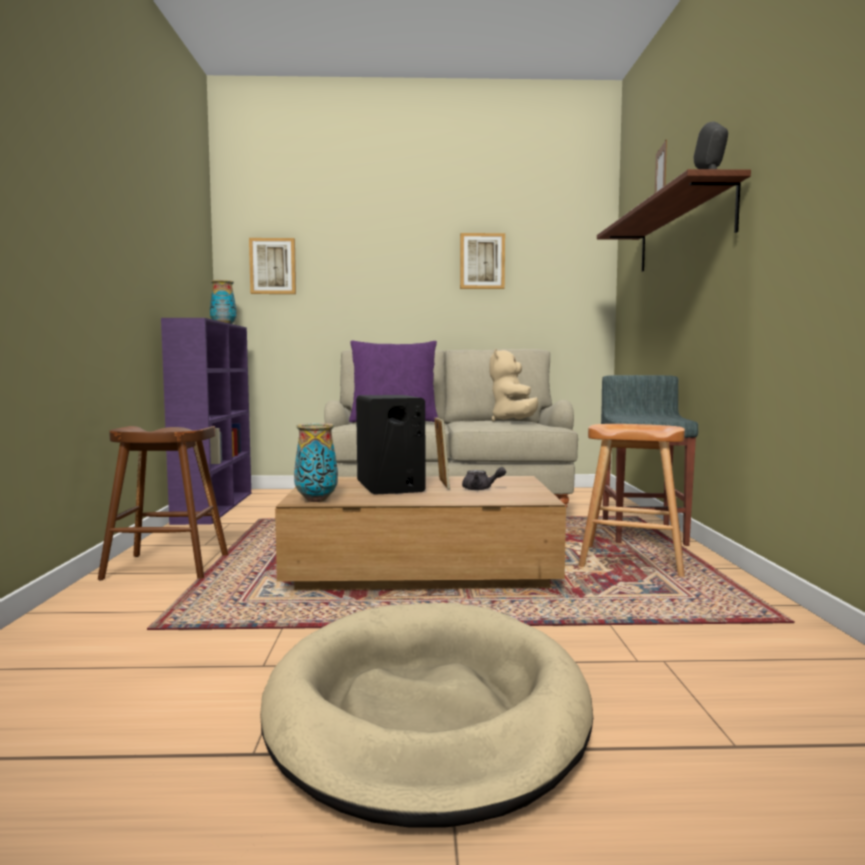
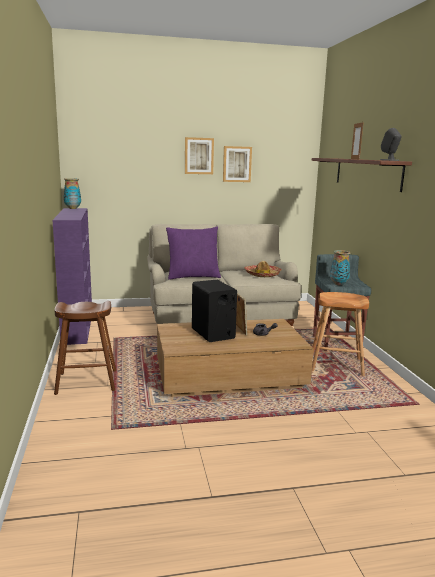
camera: 10 degrees left, 10 degrees up
picture [249,238,296,294] -> picture moved to [185,137,214,174]
beige dog bed [260,603,593,828] -> none
vase [294,423,338,502] -> vase moved to [330,250,350,285]
beige plush toy [489,349,538,422] -> hat [244,261,282,277]

